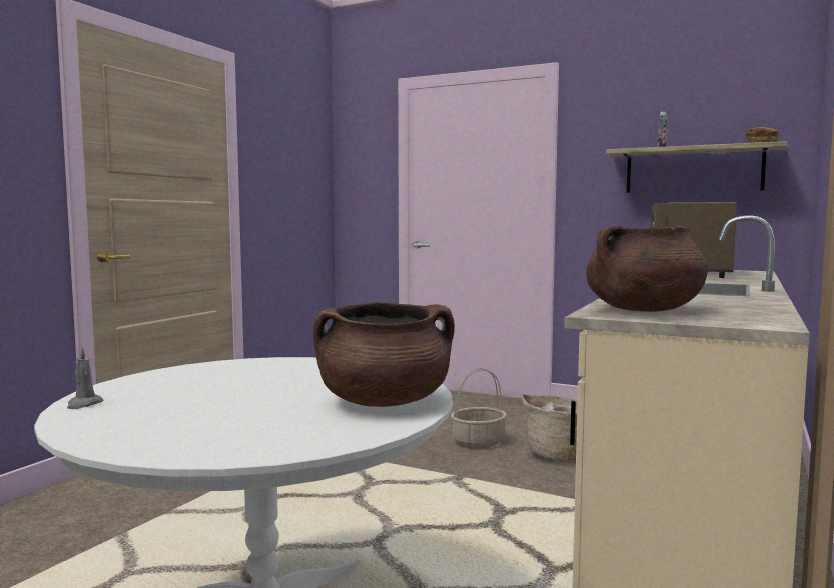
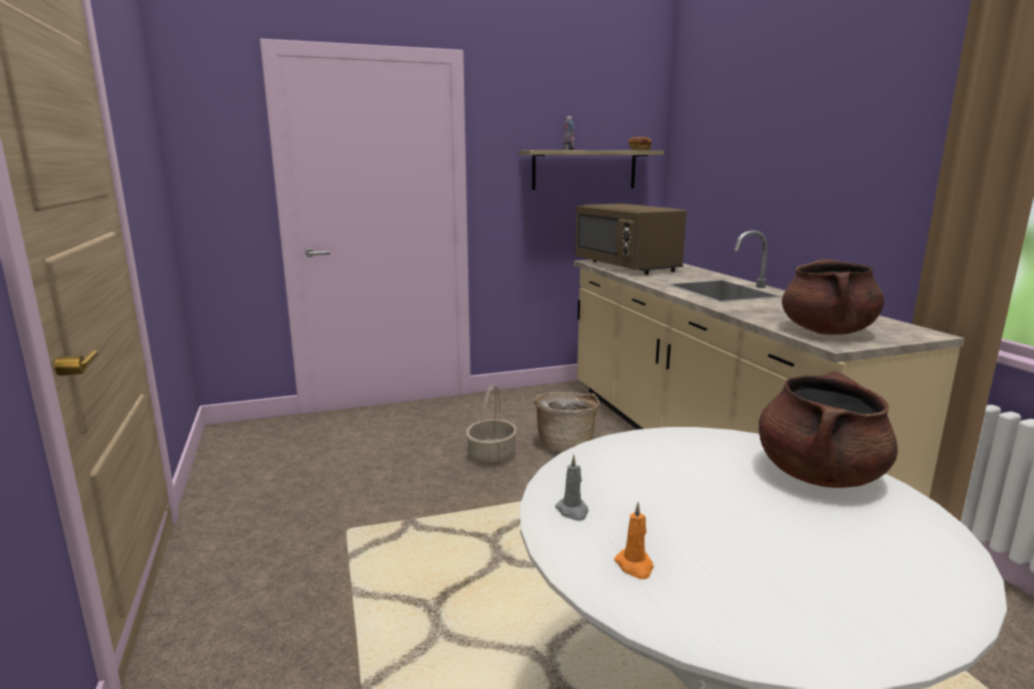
camera: 45 degrees left, 10 degrees up
grey candle [67,347,103,409] -> grey candle moved to [555,455,589,521]
none -> orange candle [614,502,654,579]

